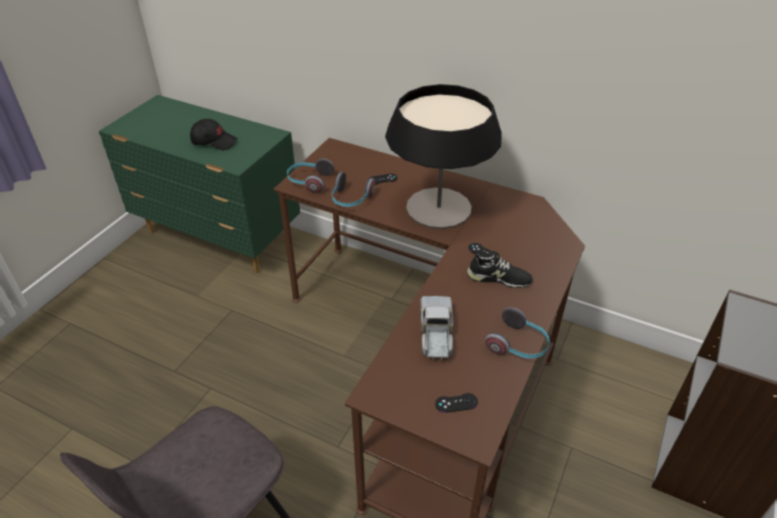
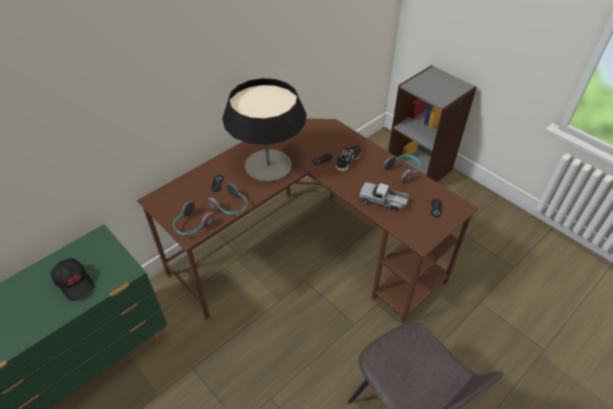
camera: 70 degrees left, 5 degrees up
black cap [190,119,237,150] -> black cap turned 105 degrees clockwise [51,258,94,301]

